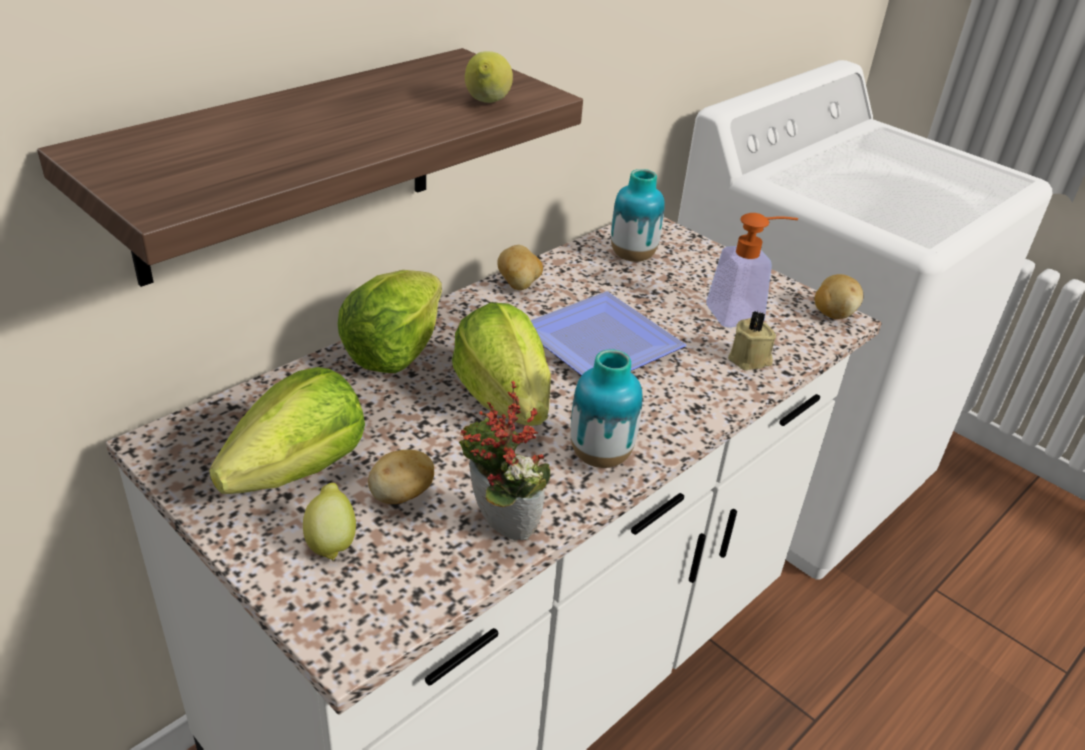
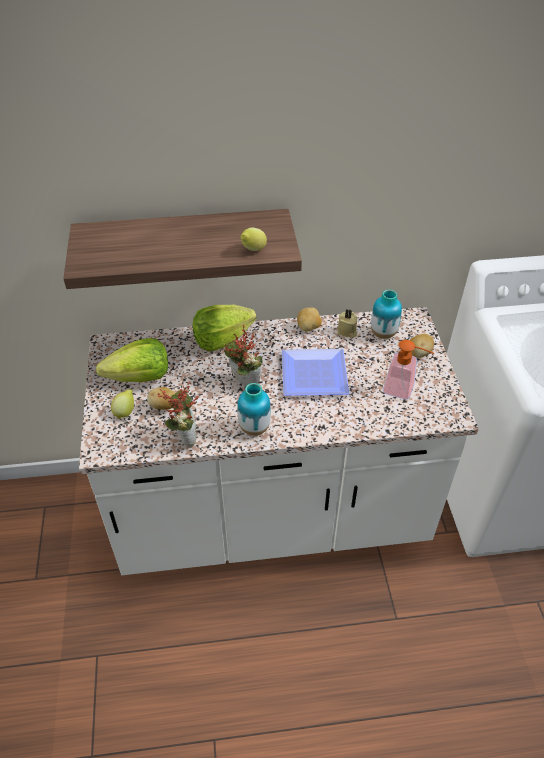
camera: 40 degrees right, 10 degrees up
lettuce [452,302,551,426] -> potted plant [224,324,262,386]
beige candle [728,311,776,370] -> beige candle moved to [337,309,357,338]
potato [814,274,863,319] -> potato moved to [410,334,434,358]

